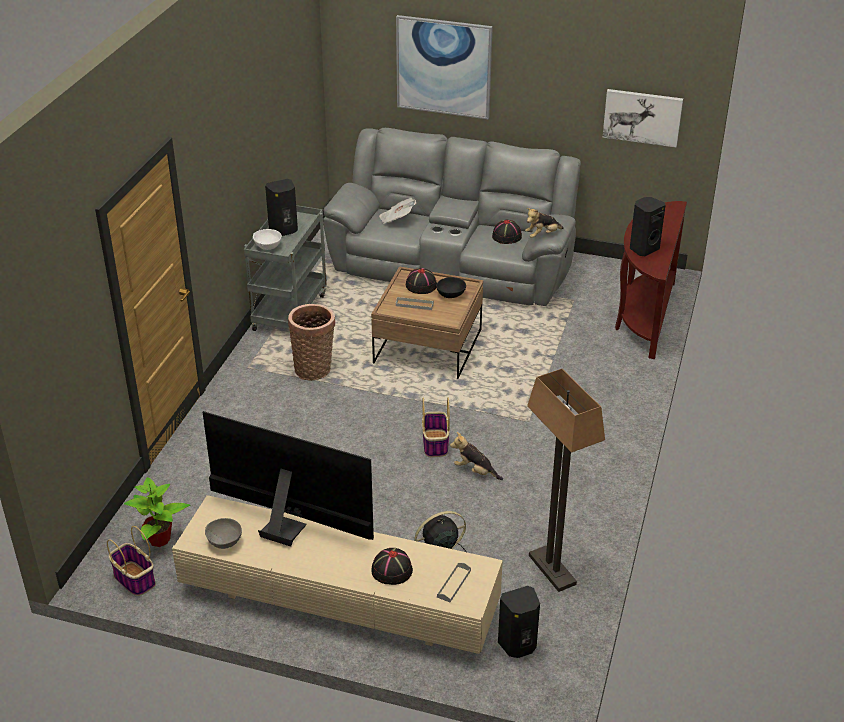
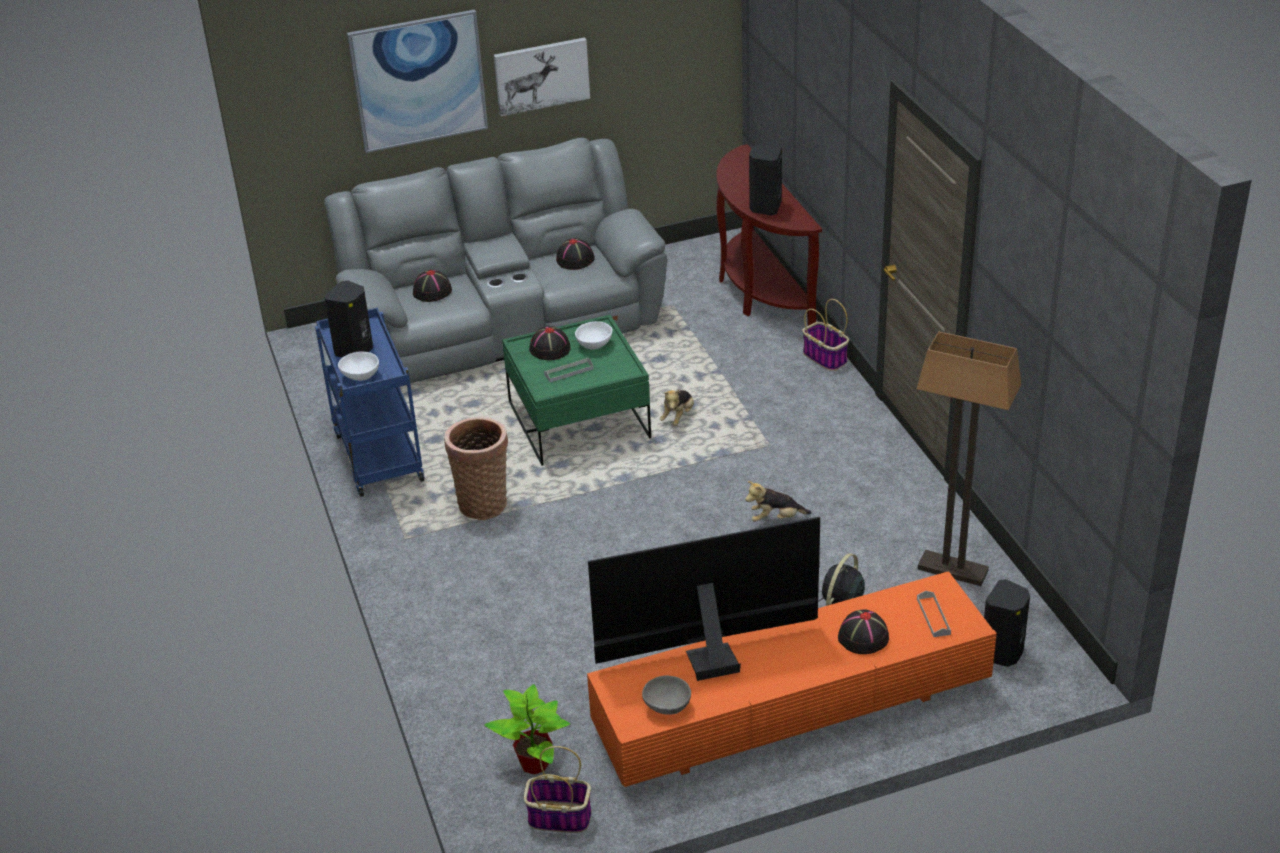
camera: 35 degrees left, 0 degrees up
beige tv stand [172,495,503,654] -> orange tv stand [587,571,997,787]
grey cart [244,205,327,331] -> blue cart [315,308,424,497]
brown coffee table [371,266,483,379] -> green coffee table [502,315,651,465]
newspaper [379,198,416,224] -> black hat [413,270,452,302]
basket [422,397,450,457] -> basket moved to [802,299,849,371]
black bowl [436,277,466,298] -> white bowl [575,321,612,349]
plush toy [525,208,564,238] -> plush toy moved to [659,389,694,426]
picture [603,89,683,147] -> picture moved to [494,37,590,116]

